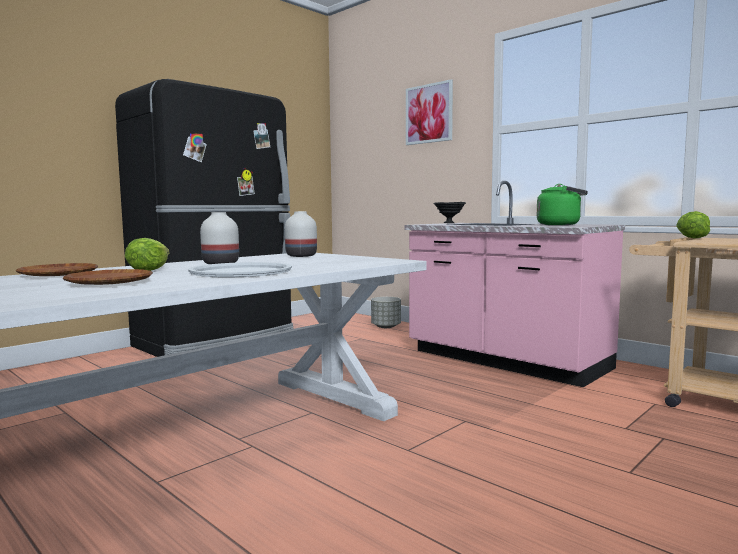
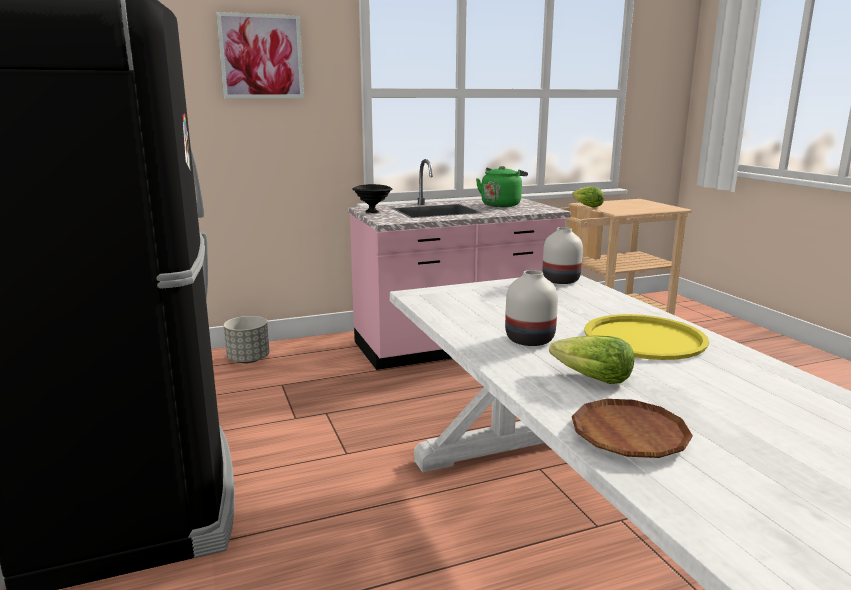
camera: 65 degrees left, 10 degrees up
brown plate [63,269,153,285] -> none
white tray [188,262,292,277] -> yellow tray [584,314,709,360]
white vase [285,211,317,257] -> white vase moved to [543,227,583,284]

